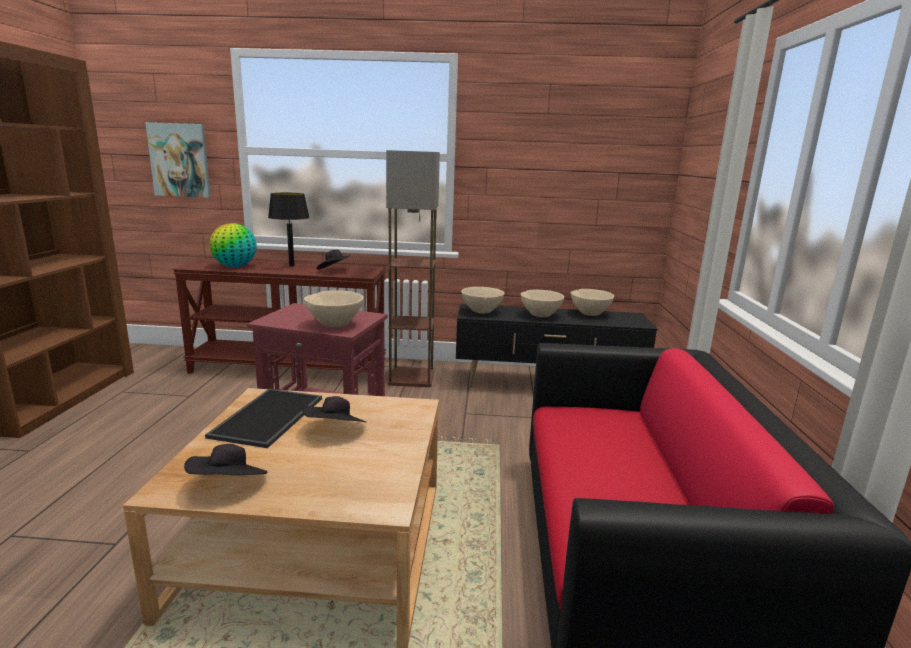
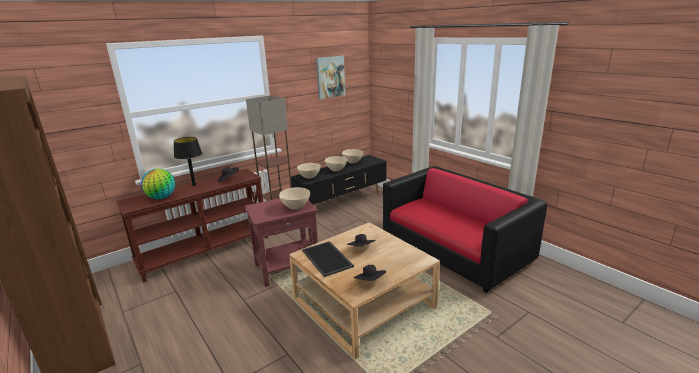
camera: 40 degrees left, 5 degrees up
picture [145,122,211,198] -> picture moved to [316,56,345,99]

